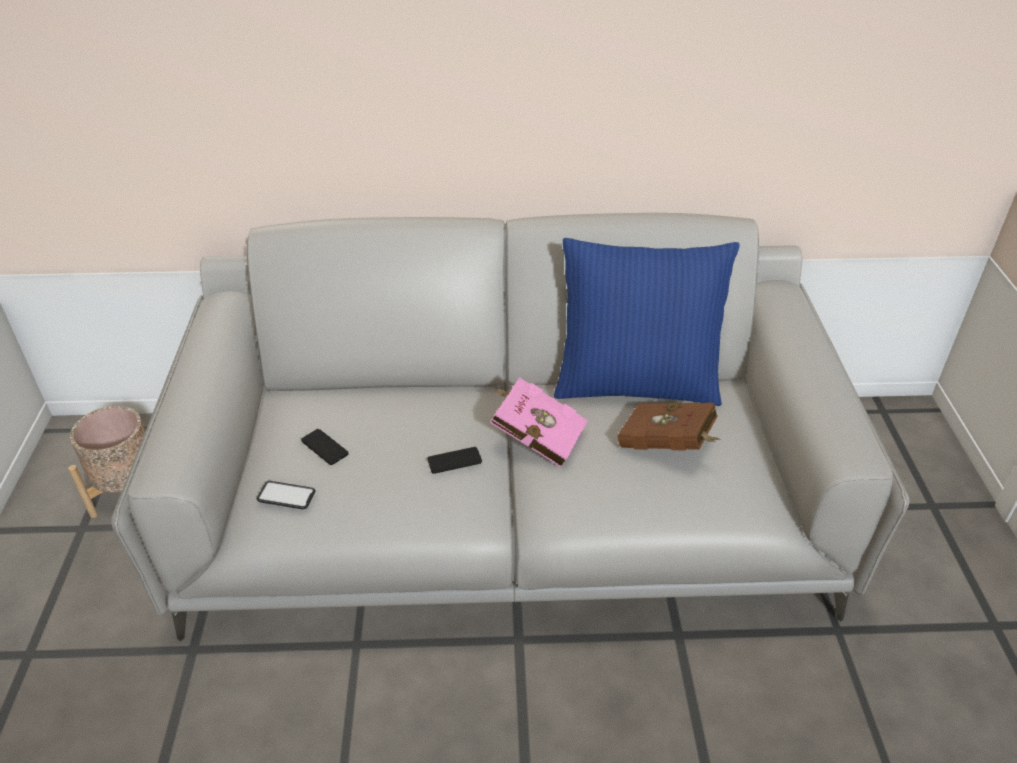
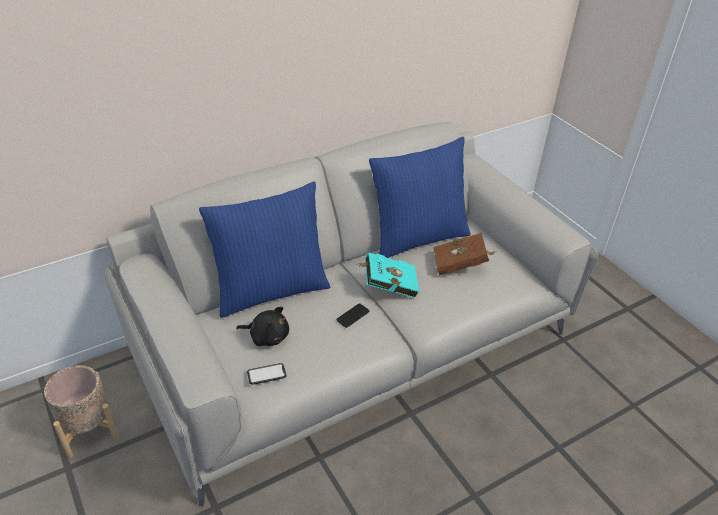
camera: 30 degrees left, 0 degrees up
phone [301,429,349,465] -> black plush toy [236,307,289,346]
pink book [490,377,588,467] -> turquoise book [357,253,419,298]
none -> blue pillow [199,182,330,318]

